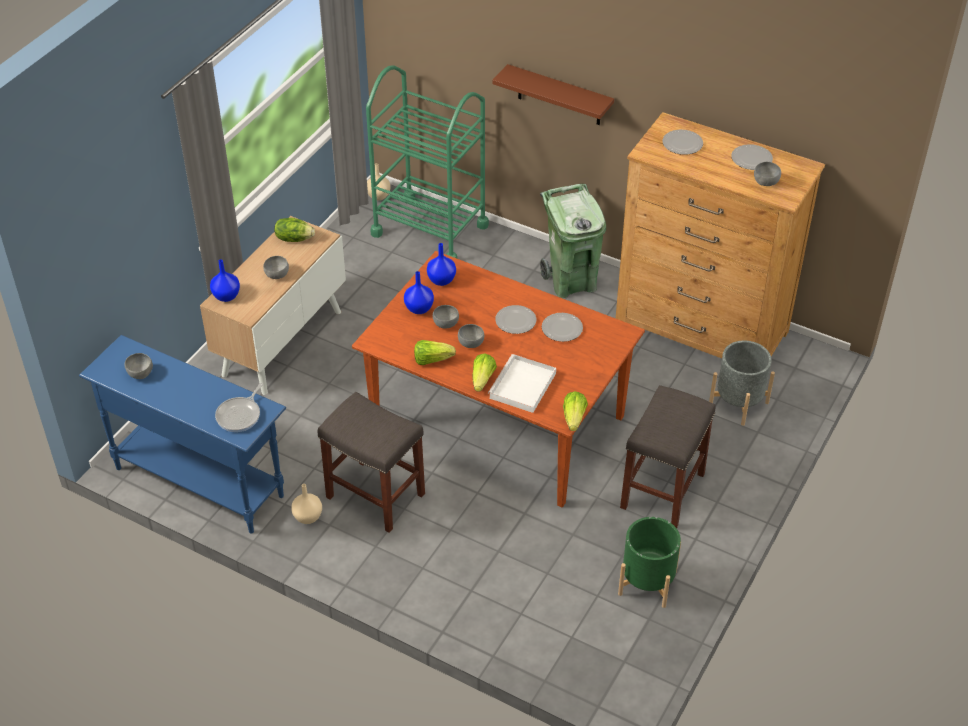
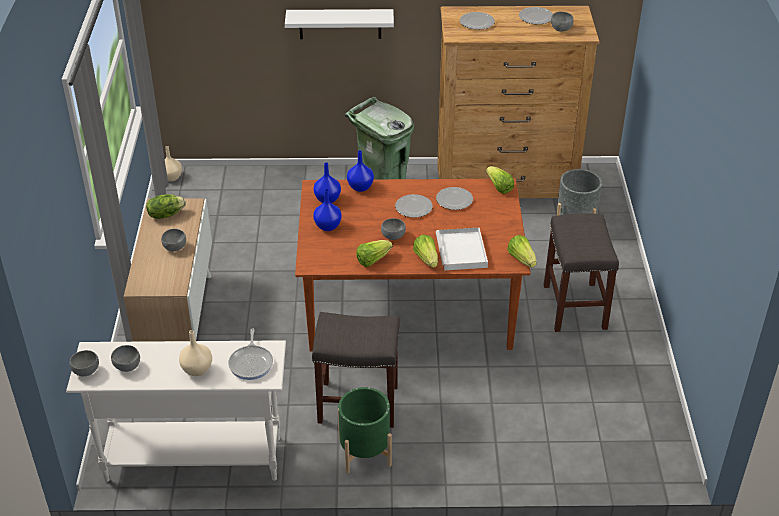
camera: 30 degrees left, 5 degrees down
blue console table [79,335,286,534] -> white console table [66,340,286,482]
blue vase [210,259,240,302] -> blue vase moved to [347,151,374,192]
beige vase [291,484,322,524] -> beige vase moved to [179,330,212,376]
green cart [366,65,489,258] -> none
grey bowl [433,305,459,329] -> grey bowl moved to [69,350,99,376]
brown shelf [492,64,614,125] -> white shelf [285,9,394,39]
green planter [618,517,681,608] -> green planter moved to [338,387,392,473]
none -> lettuce [486,166,514,194]

